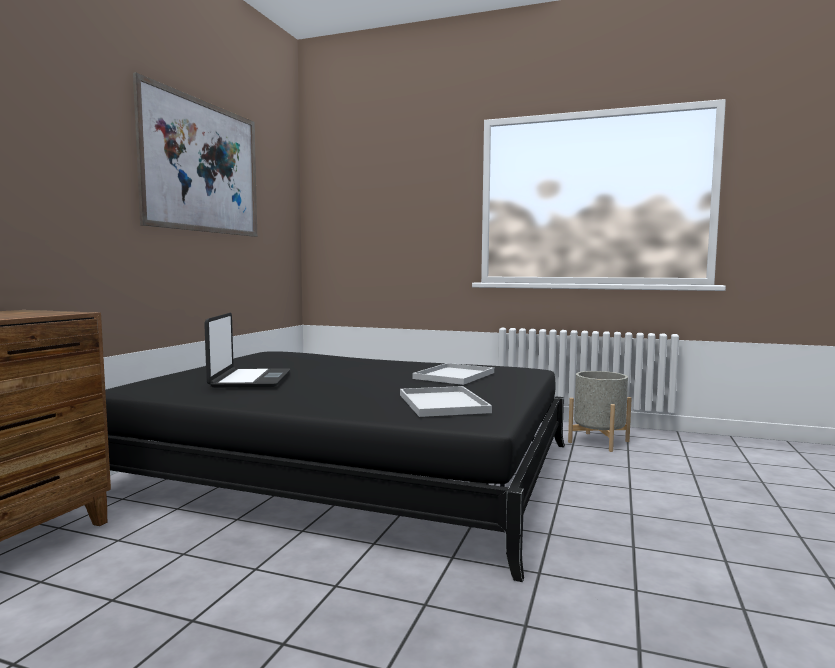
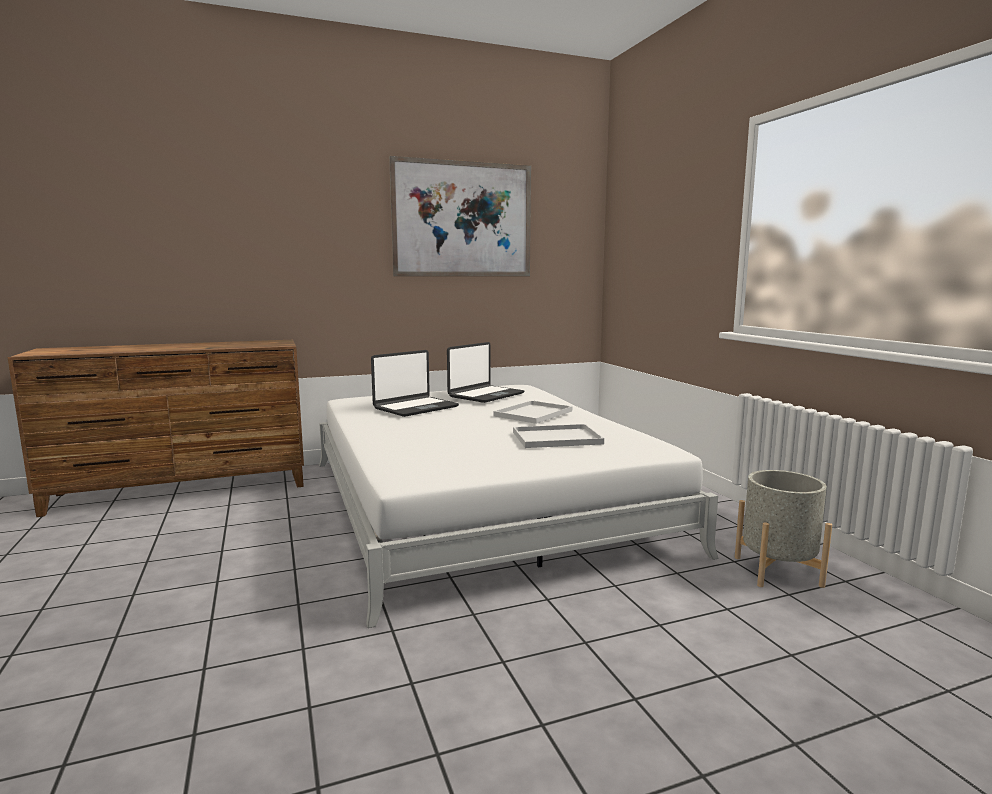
camera: 50 degrees right, 5 degrees up
black bed [105,351,565,582] -> white bed [319,385,719,628]
white tray [400,386,492,417] -> white tray moved to [493,400,572,424]
none -> laptop [447,342,524,403]

